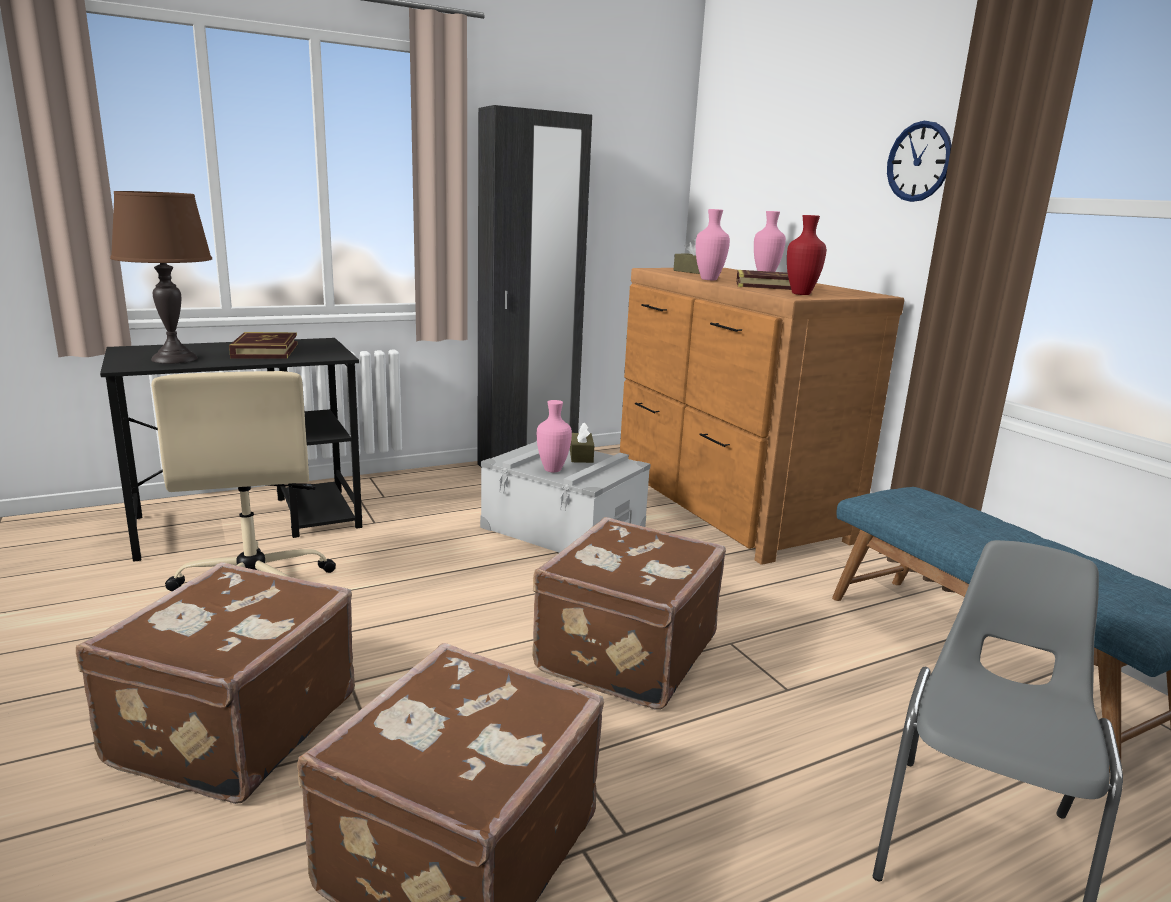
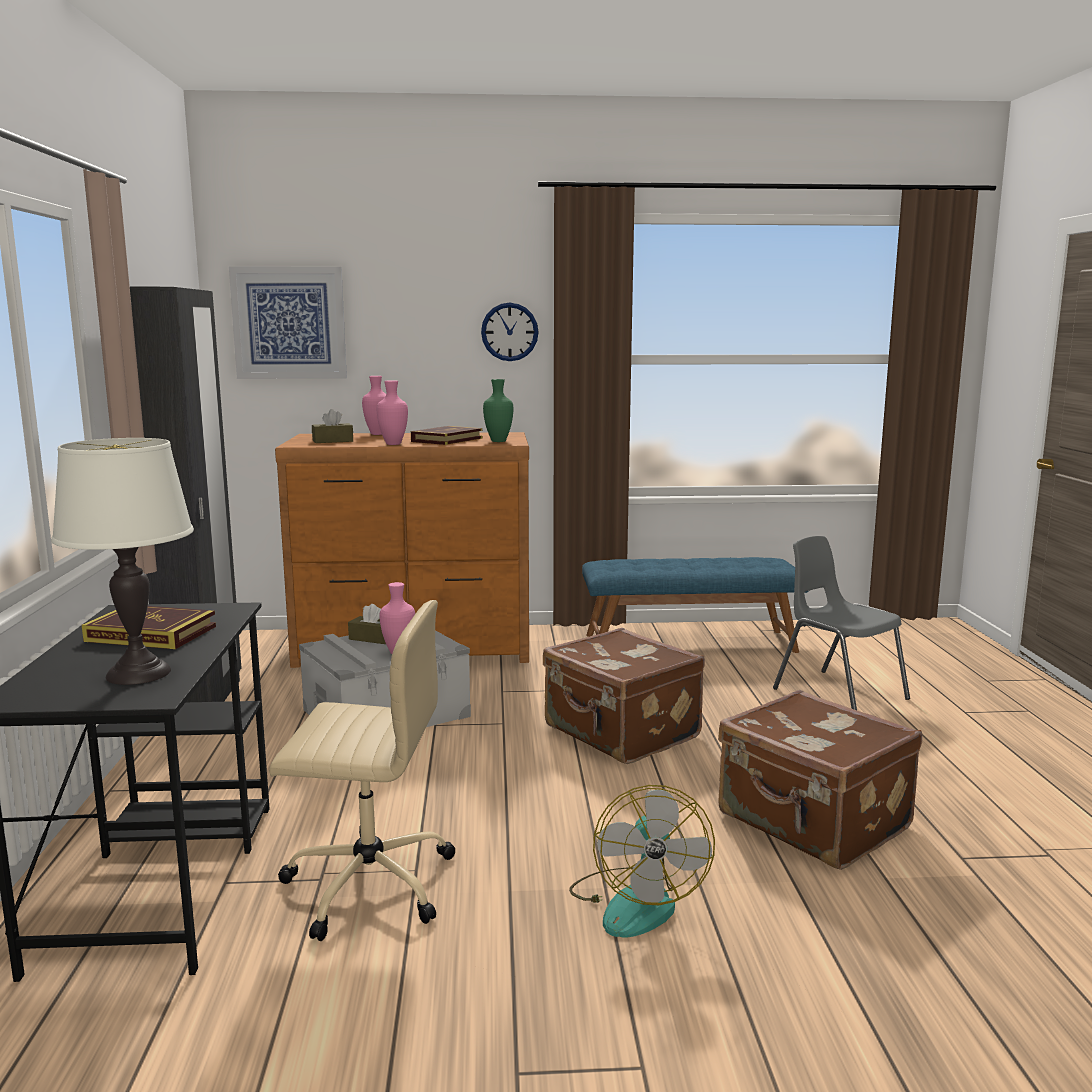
camera: 65 degrees left, 5 degrees down
brown suitcase [76,562,355,804] -> fan [569,785,715,938]
brown table lamp [110,191,212,364] -> white table lamp [51,438,194,685]
red vase [787,215,827,295] -> green vase [483,379,514,442]
none -> picture [229,266,347,379]

